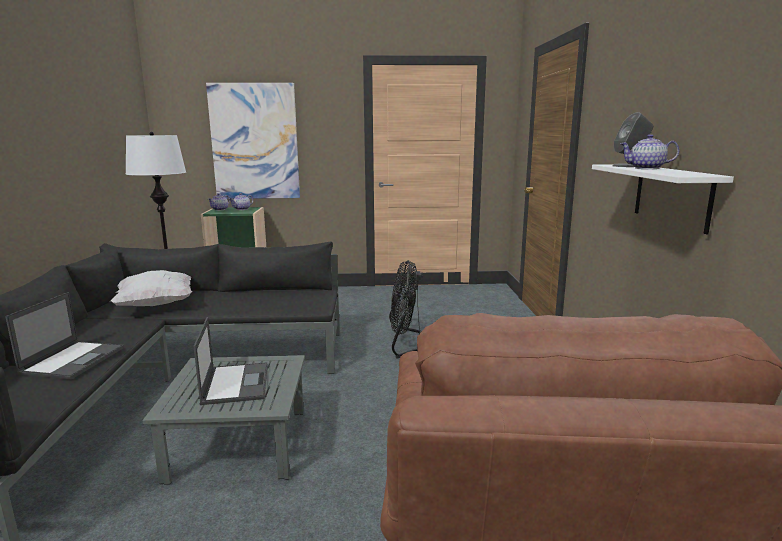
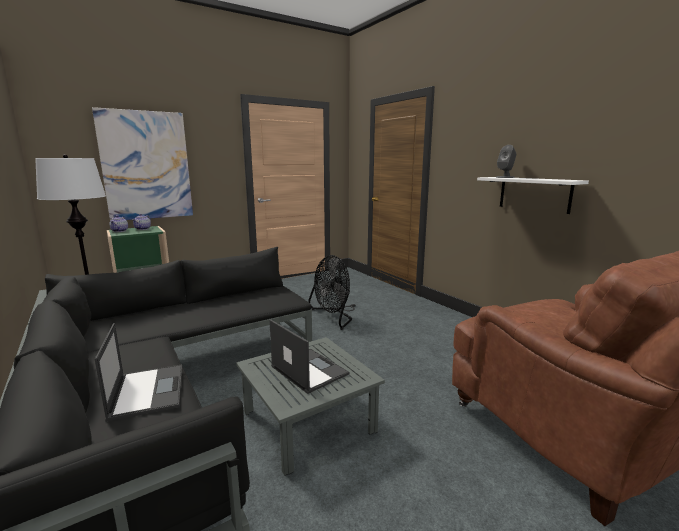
camera: 30 degrees left, 0 degrees up
white pillow [111,270,193,306] -> none
teapot [620,134,679,169] -> none

